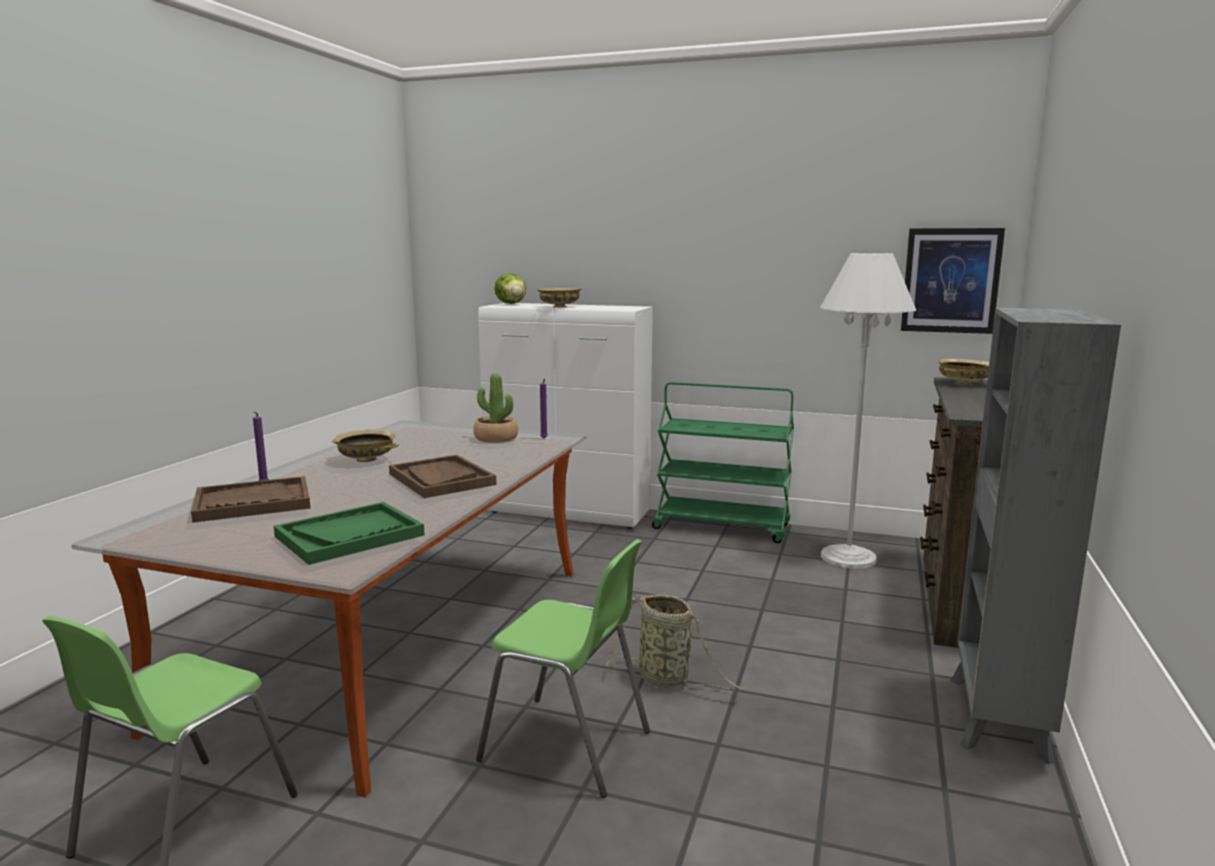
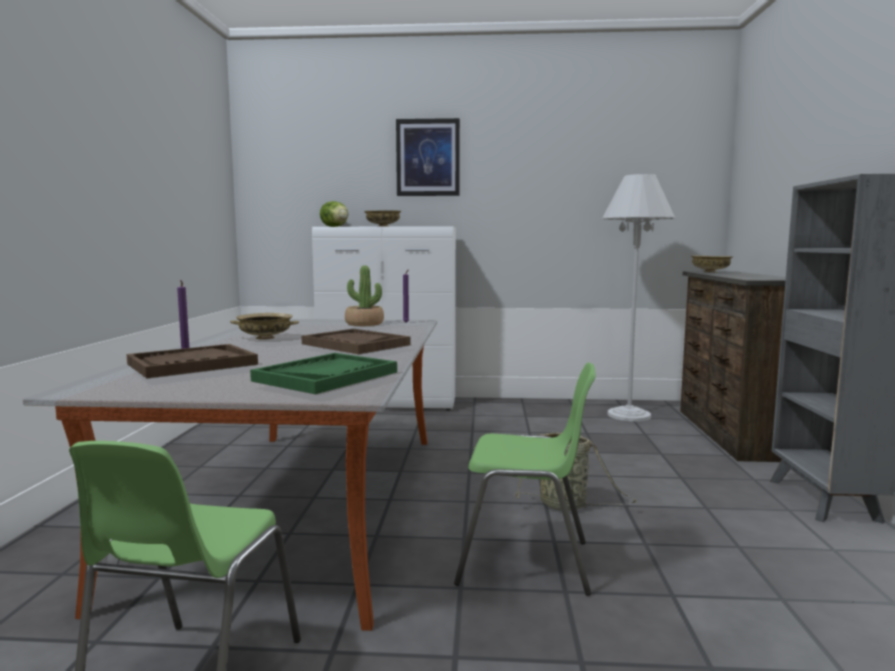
camera: 15 degrees left, 5 degrees down
green cart [652,382,794,543] -> none
picture [901,228,1005,334] -> picture moved to [396,118,460,196]

